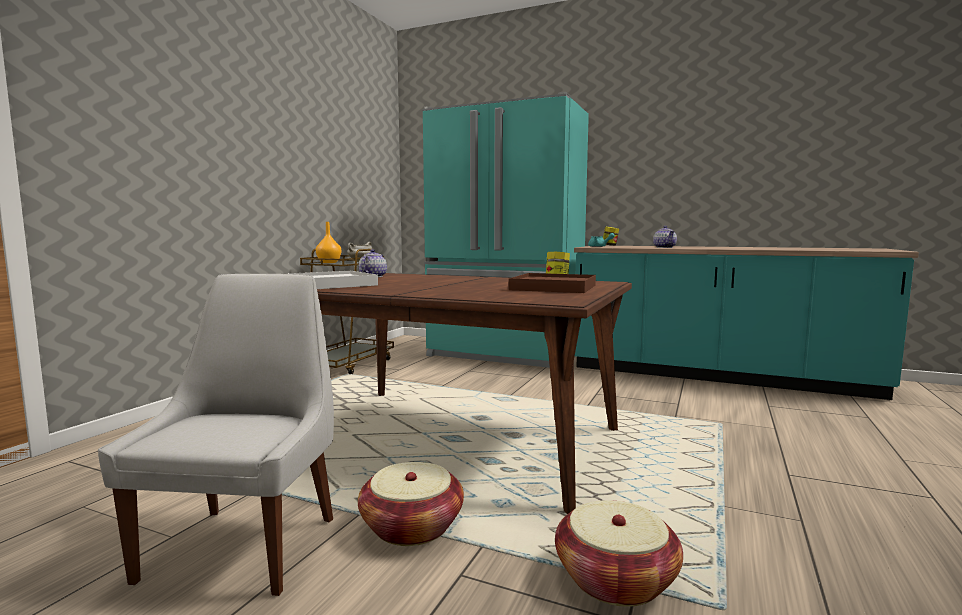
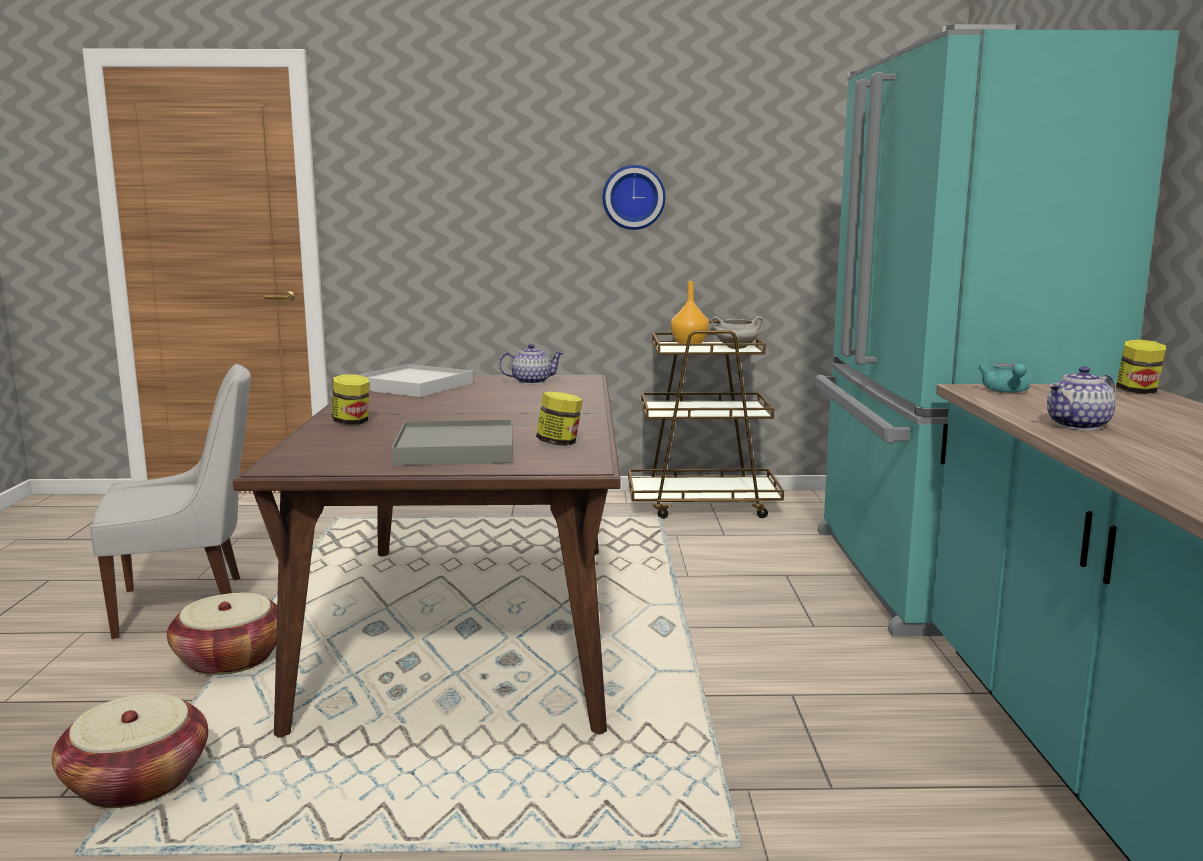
camera: 65 degrees right, 5 degrees up
brown tray [509,273,596,293] -> grey tray [392,420,513,466]
none -> jar [332,374,370,425]
none -> wall clock [603,165,666,230]

